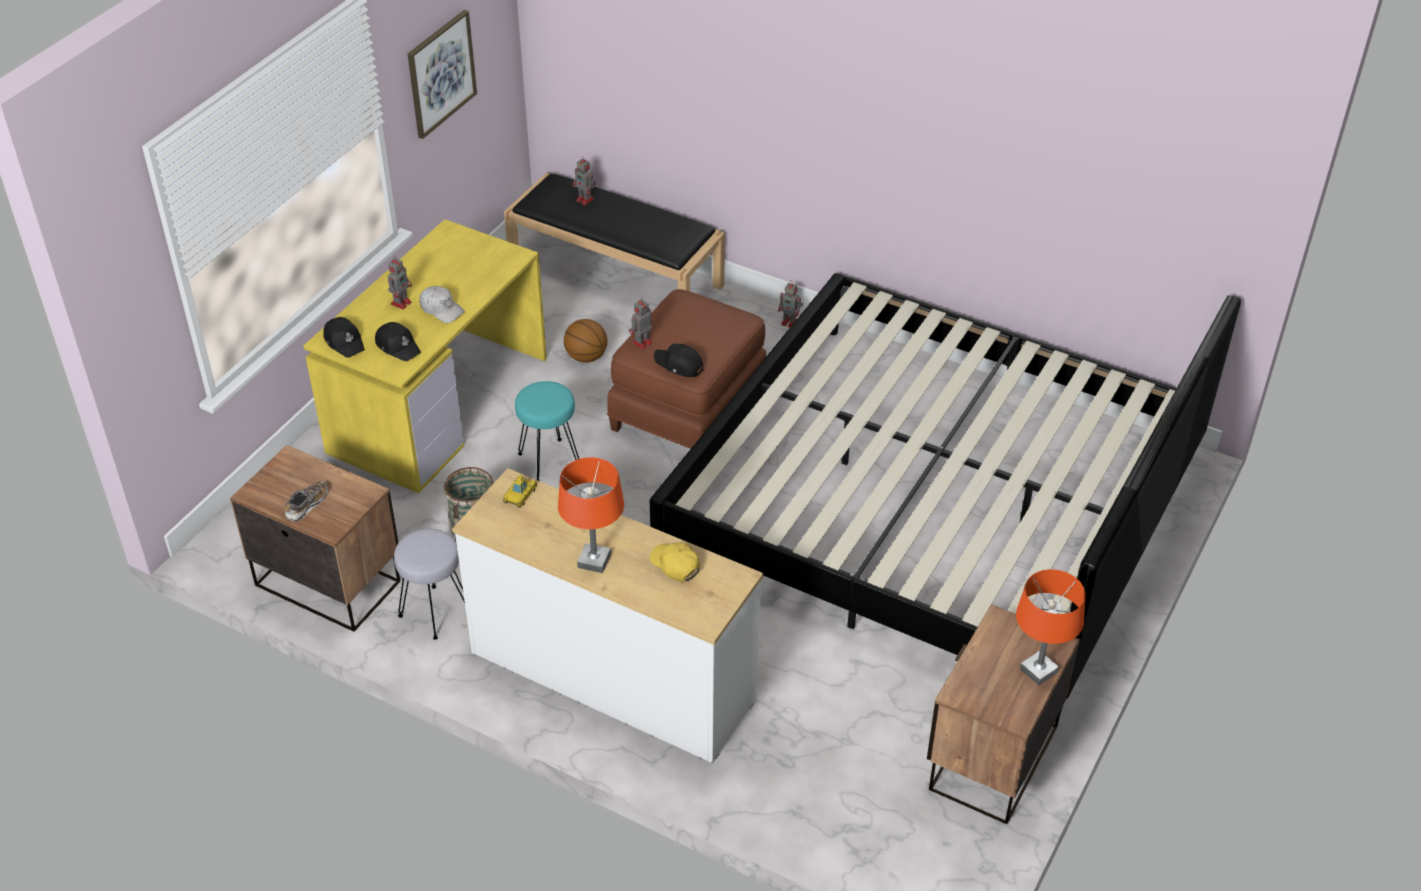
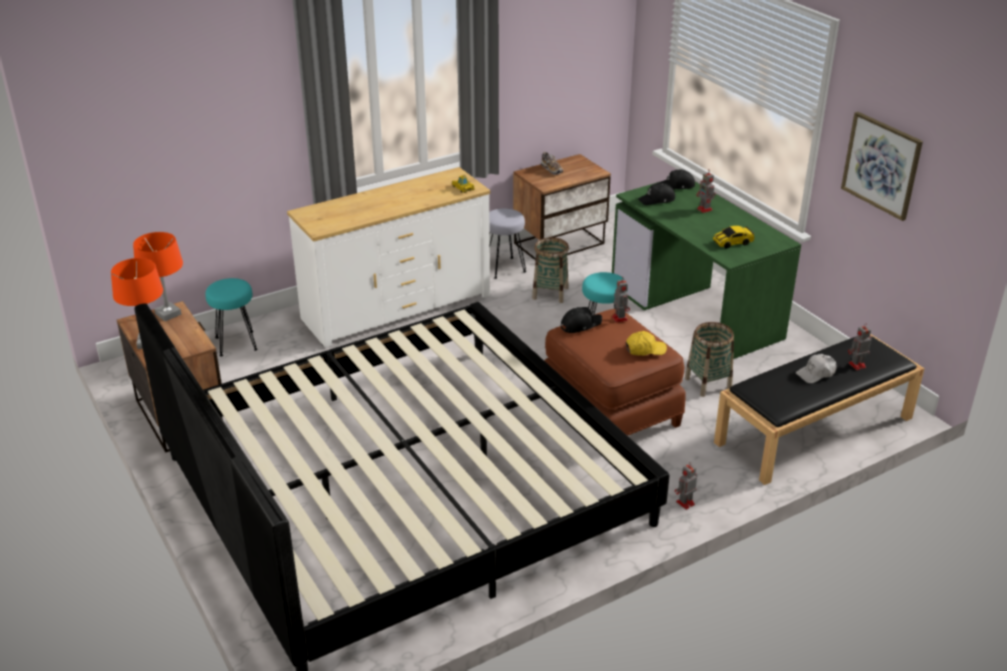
camera: 120 degrees right, 10 degrees down
yellow desk [303,219,547,493] -> green desk [612,181,801,359]
white cap [419,286,465,323] -> white cap moved to [796,354,837,383]
orange table lamp [558,457,624,573] -> orange table lamp moved to [133,232,183,321]
basketball [564,319,607,363] -> basket [685,322,734,397]
yellow cap [650,542,700,582] -> yellow cap moved to [626,331,667,356]
none -> turquoise stool [205,278,258,357]
none -> toy car [713,226,754,249]

